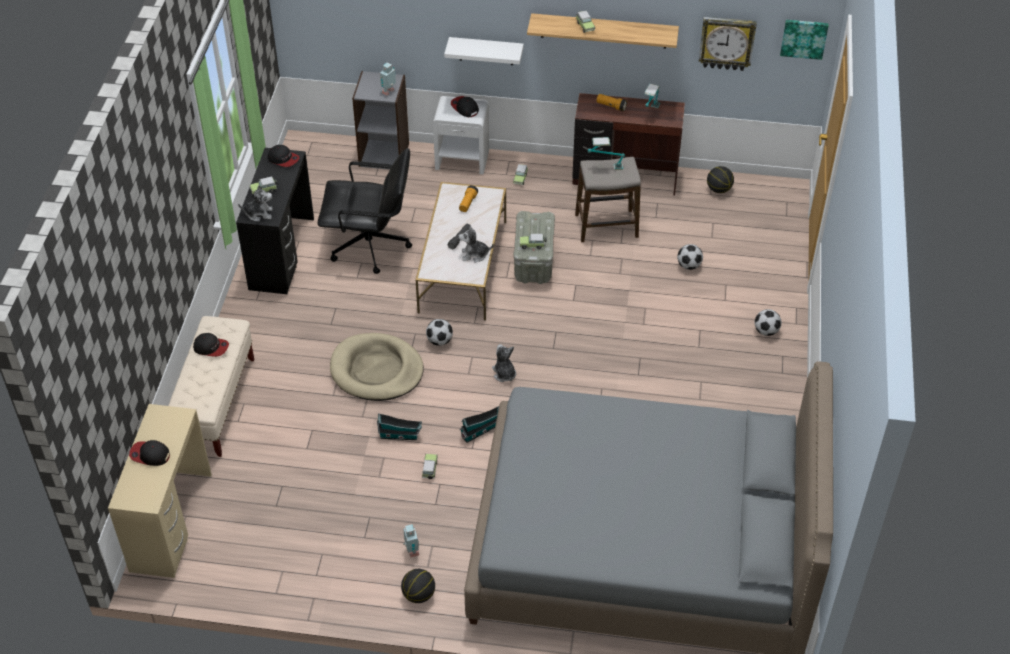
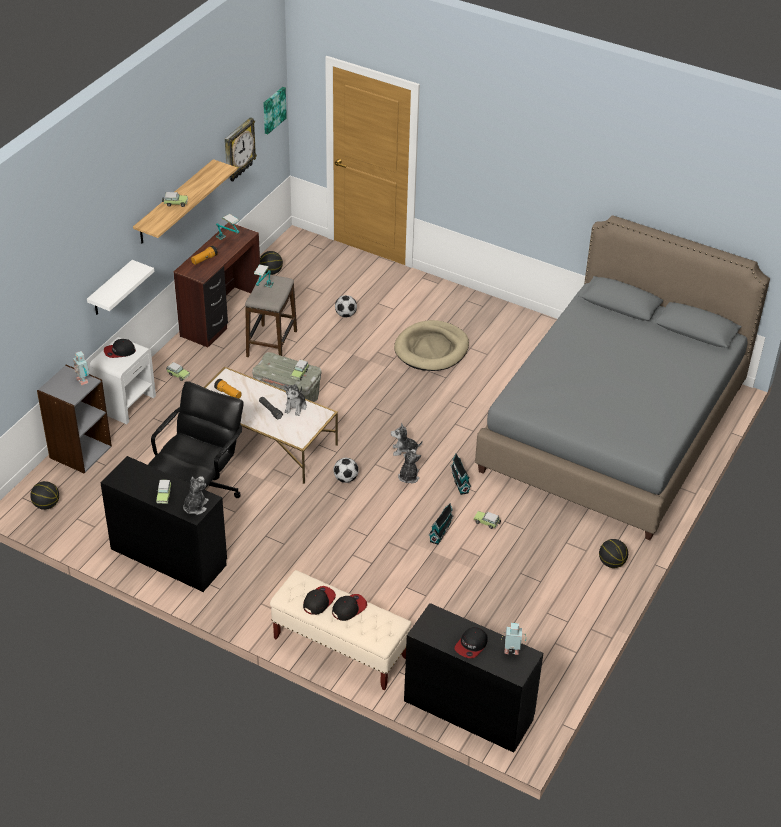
camera: 70 degrees left, 5 degrees down
beige desk [108,404,212,578] -> black desk [404,603,543,753]
cap [268,145,299,167] -> cap moved to [332,594,367,621]
beige dog bed [330,333,424,401] -> beige dog bed moved to [394,320,469,371]
toy robot [403,524,420,558] -> toy robot moved to [501,623,526,655]
football [754,309,782,336] -> none
none -> basketball [30,481,59,510]
none -> plush toy [398,449,421,484]

